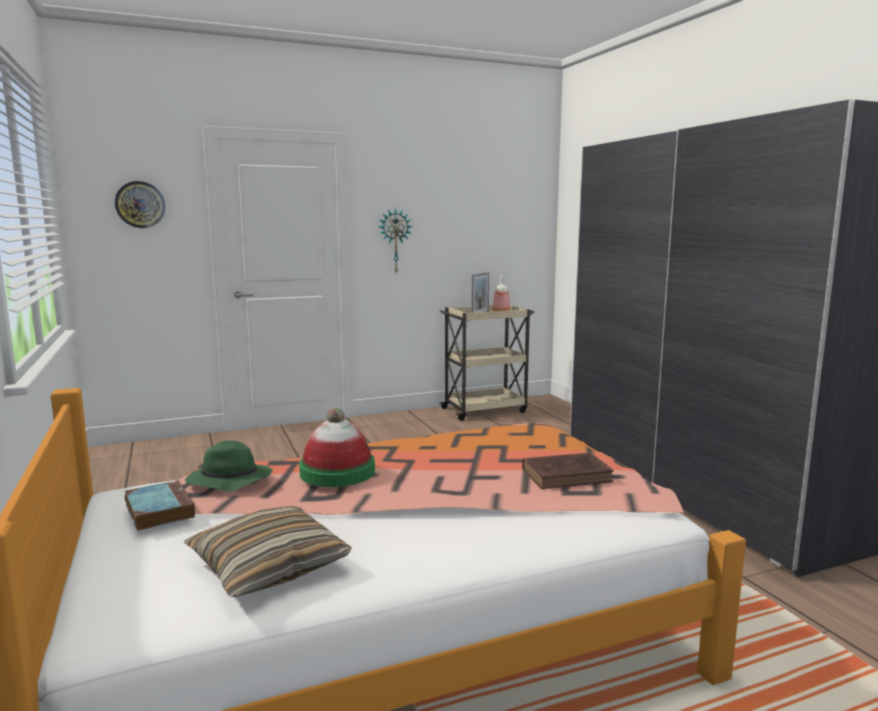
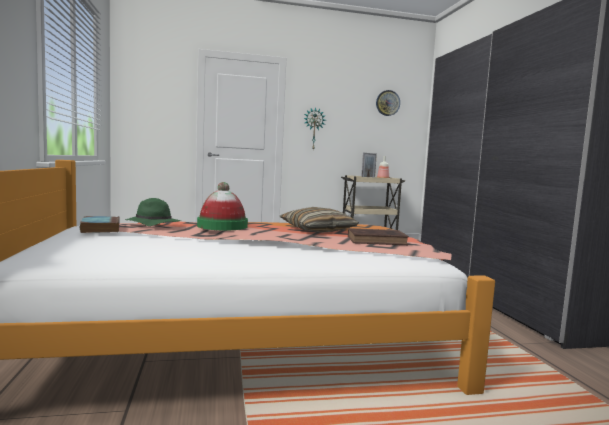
camera: 10 degrees right, 5 degrees down
wall clock [115,181,165,228] -> wall clock moved to [376,90,400,116]
pillow [184,506,351,597] -> pillow moved to [279,207,359,232]

